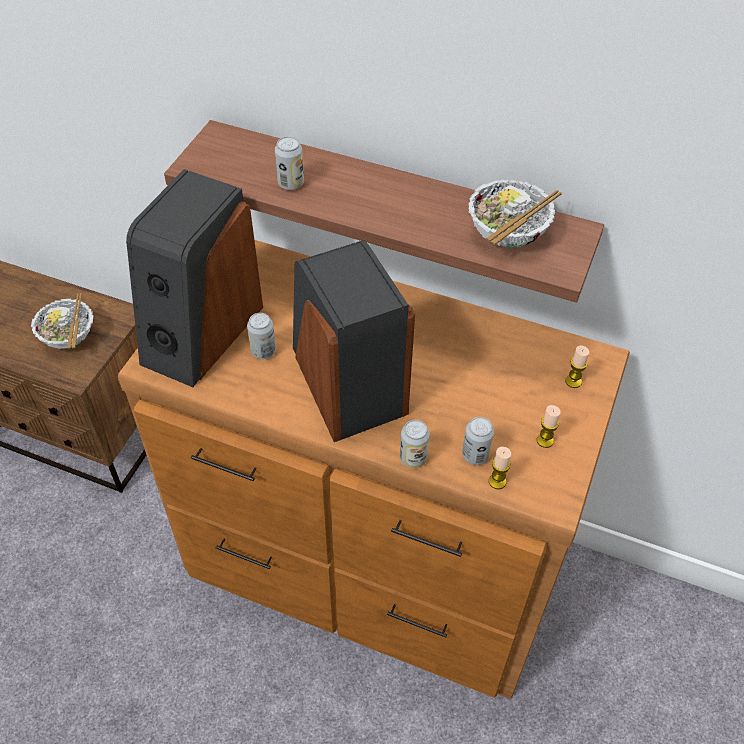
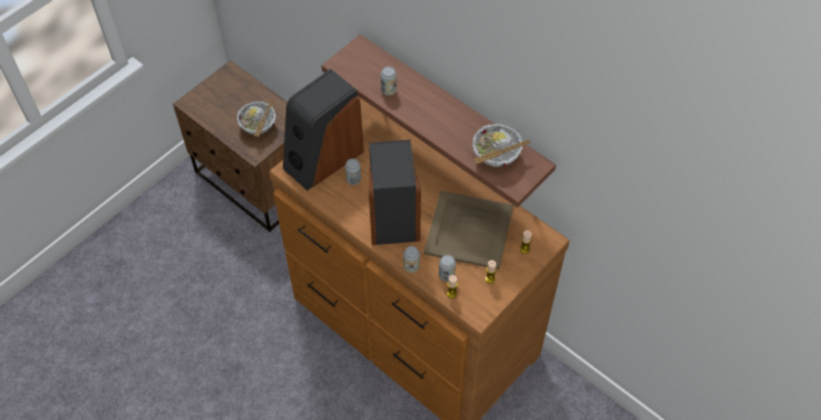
camera: 20 degrees right, 5 degrees up
none -> beige tray [424,191,514,270]

